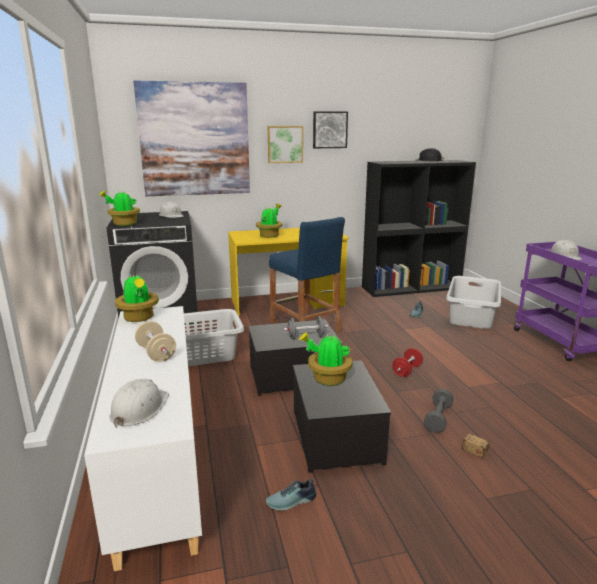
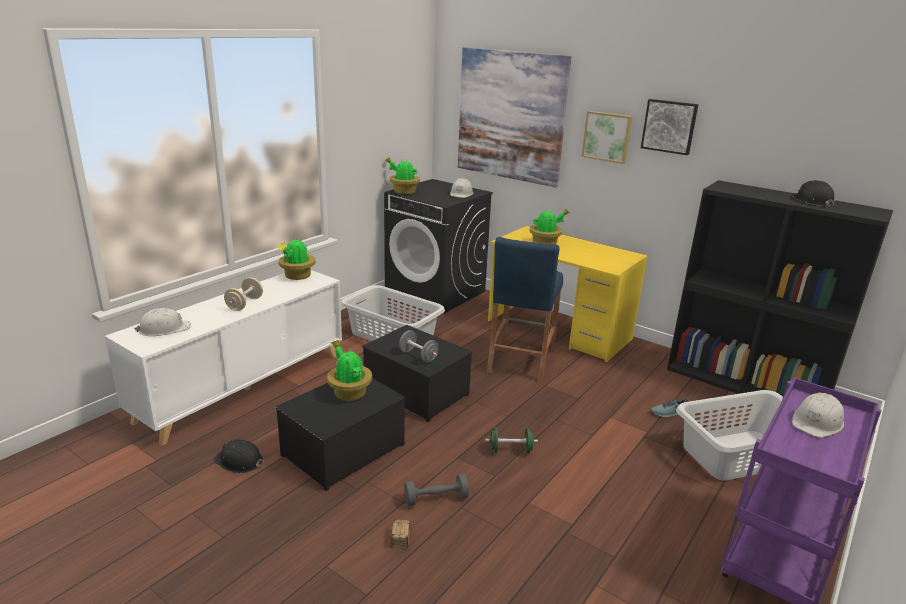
camera: 50 degrees right, 5 degrees up
shoe [266,478,316,511] -> black hard hat [213,439,264,473]
red dumbbell [392,348,423,377] -> green dumbbell [485,428,538,454]

